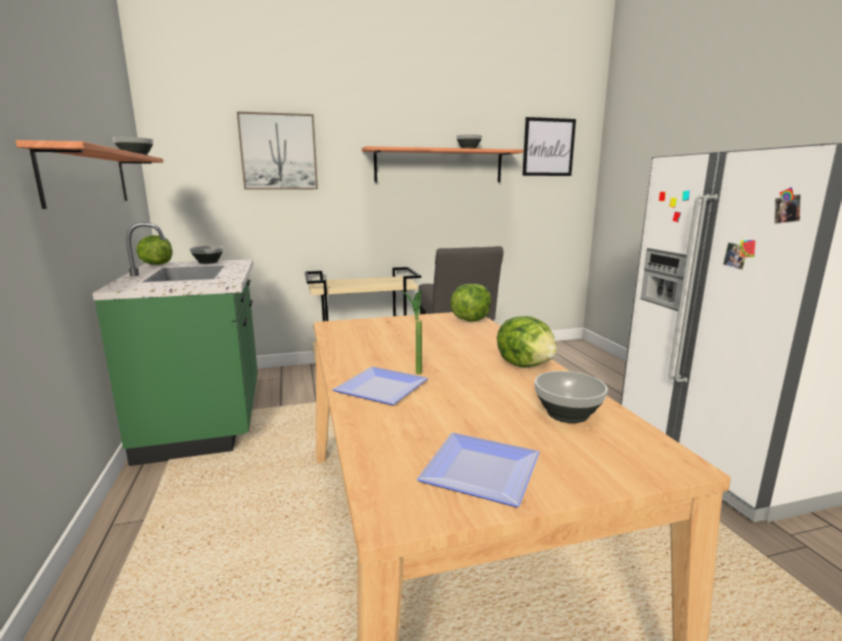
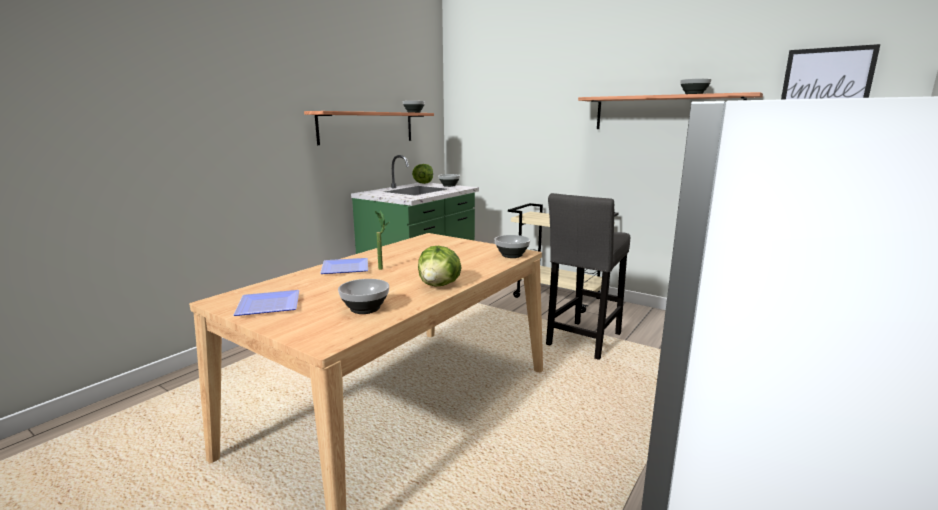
camera: 50 degrees right, 0 degrees up
picture [237,111,318,190] -> none
lettuce [450,284,491,322] -> bowl [495,235,530,258]

